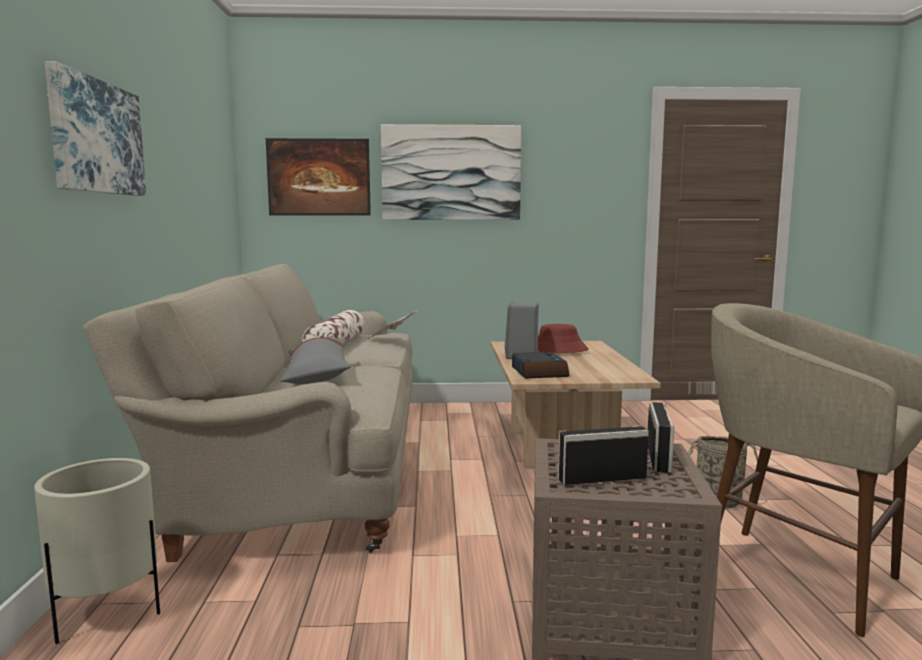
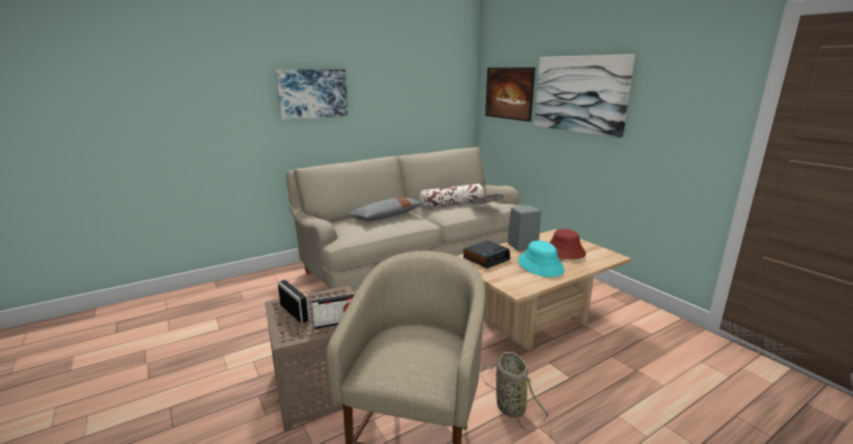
camera: 60 degrees right, 10 degrees up
beige planter [34,458,160,644] -> none
none -> turquoise hat [518,240,565,277]

